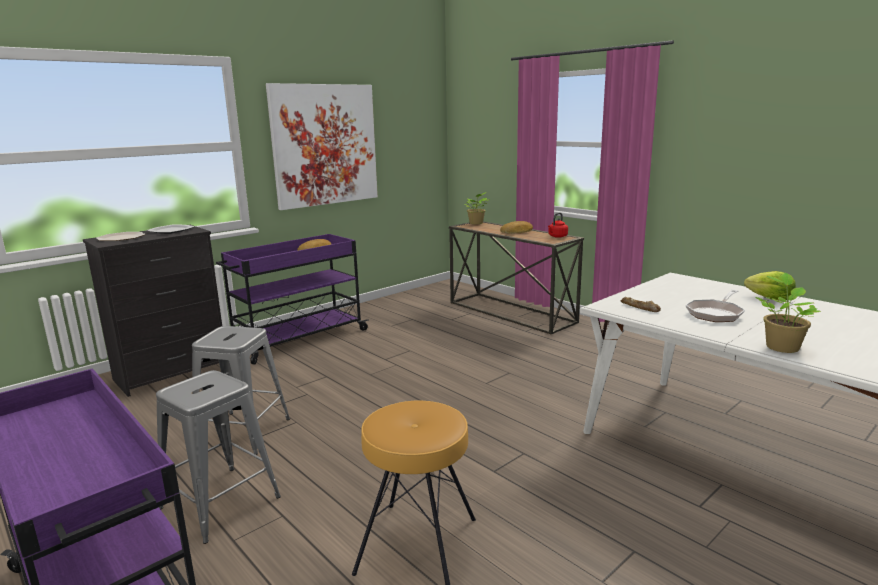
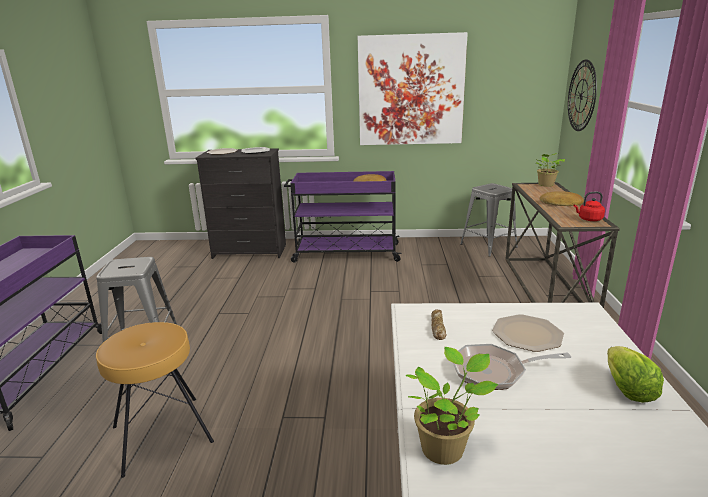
camera: 45 degrees right, 5 degrees up
grey stool [192,326,290,455] -> grey stool moved to [460,183,518,257]
none -> plate [492,314,564,352]
none -> wall clock [568,59,597,131]

